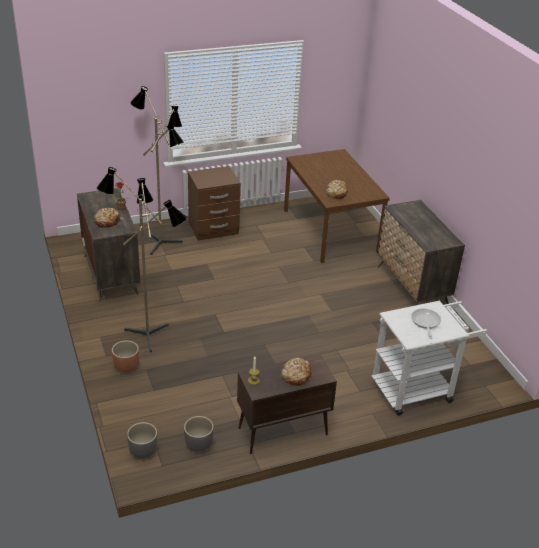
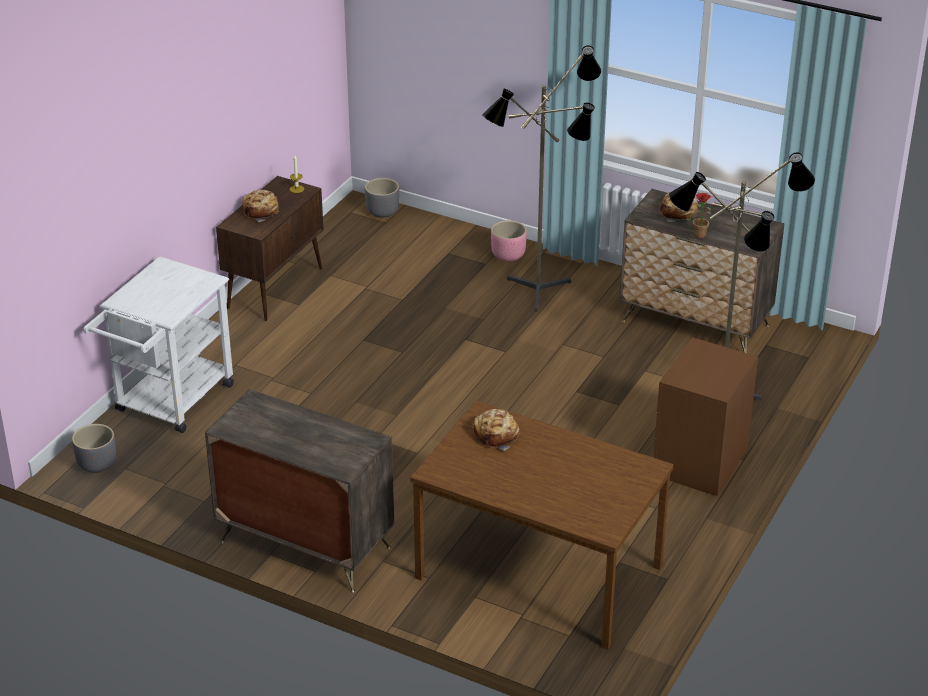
camera: 140 degrees right, 0 degrees up
brown planter [112,340,139,372] -> pink planter [491,220,527,262]
grey planter [184,416,214,452] -> grey planter moved to [72,424,116,473]
frying pan [411,309,441,339] -> none

